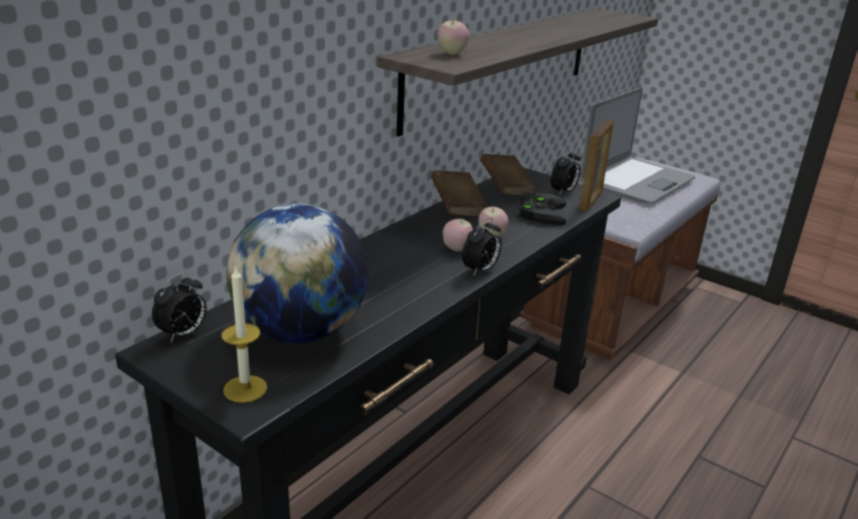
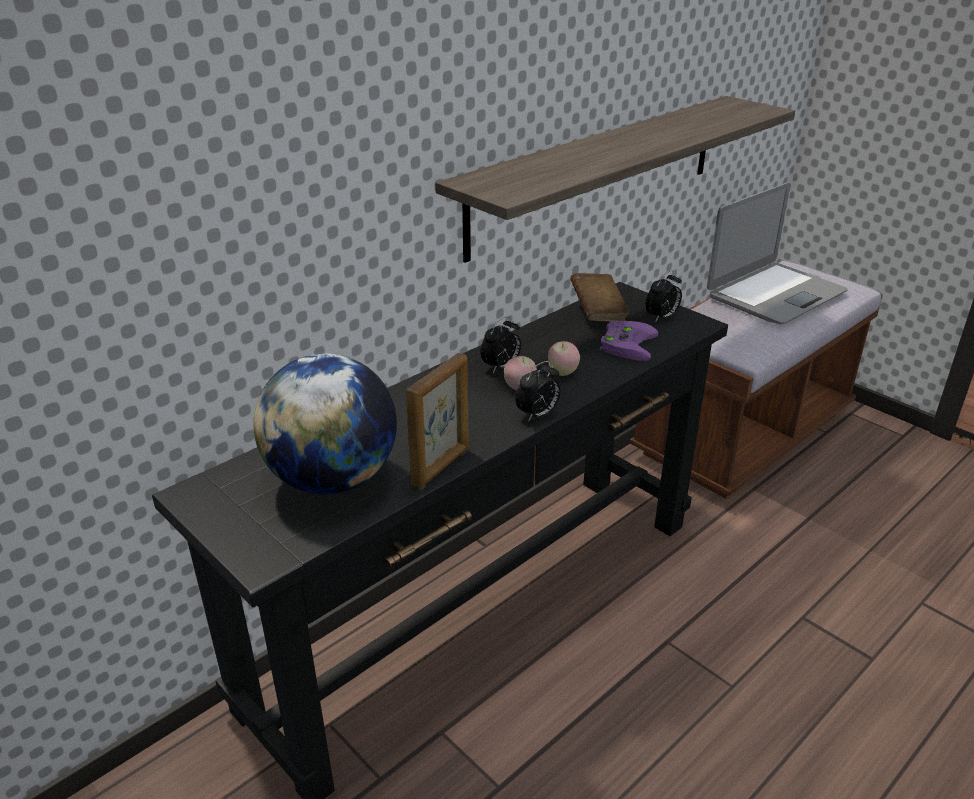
camera: 10 degrees right, 5 degrees up
alarm clock [152,273,207,342] -> alarm clock moved to [481,316,521,373]
candle [221,265,267,403] -> none
brown book [431,170,488,216] -> none
apple [438,18,469,55] -> none
black game controller [518,193,566,225] -> purple game controller [600,321,658,361]
picture frame [579,119,613,211] -> picture frame moved to [406,353,469,488]

